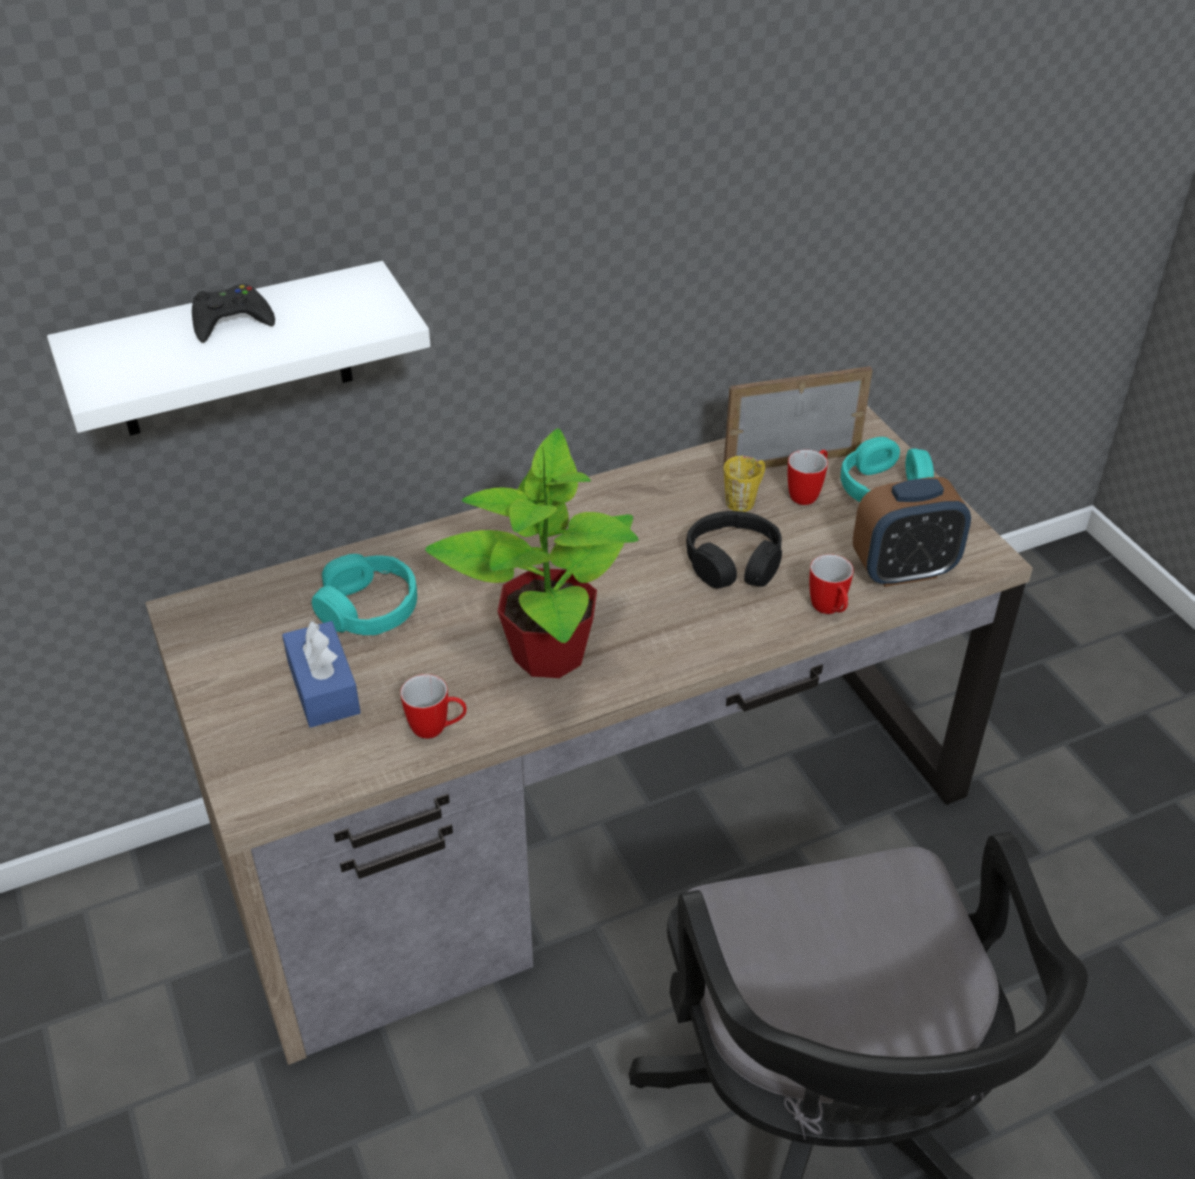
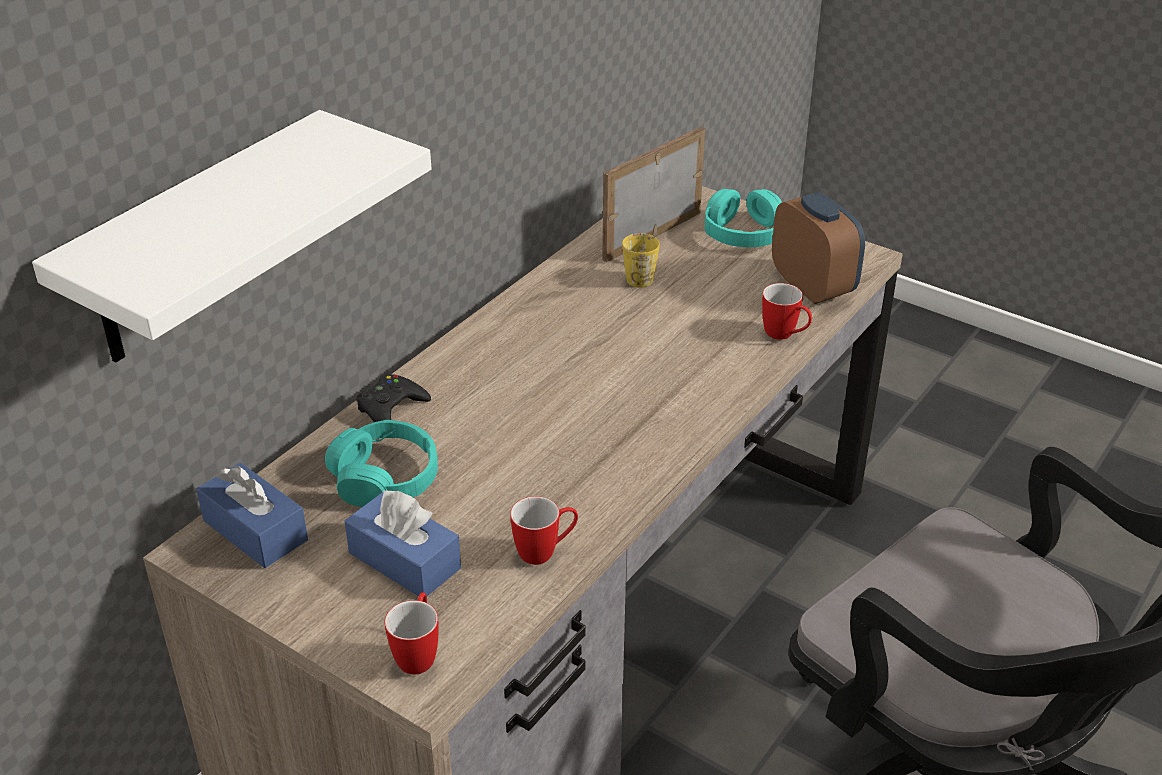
camera: 30 degrees left, 5 degrees down
black game controller [192,284,275,343] -> black game controller moved to [356,374,431,422]
potted plant [425,428,639,678] -> none
black headphones [686,511,782,589] -> none
mug [788,450,828,505] -> mug moved to [384,593,439,674]
alarm clock [853,477,971,587] -> alarm clock turned 75 degrees counterclockwise [772,192,865,304]
none -> blue tissue box [196,463,308,568]

